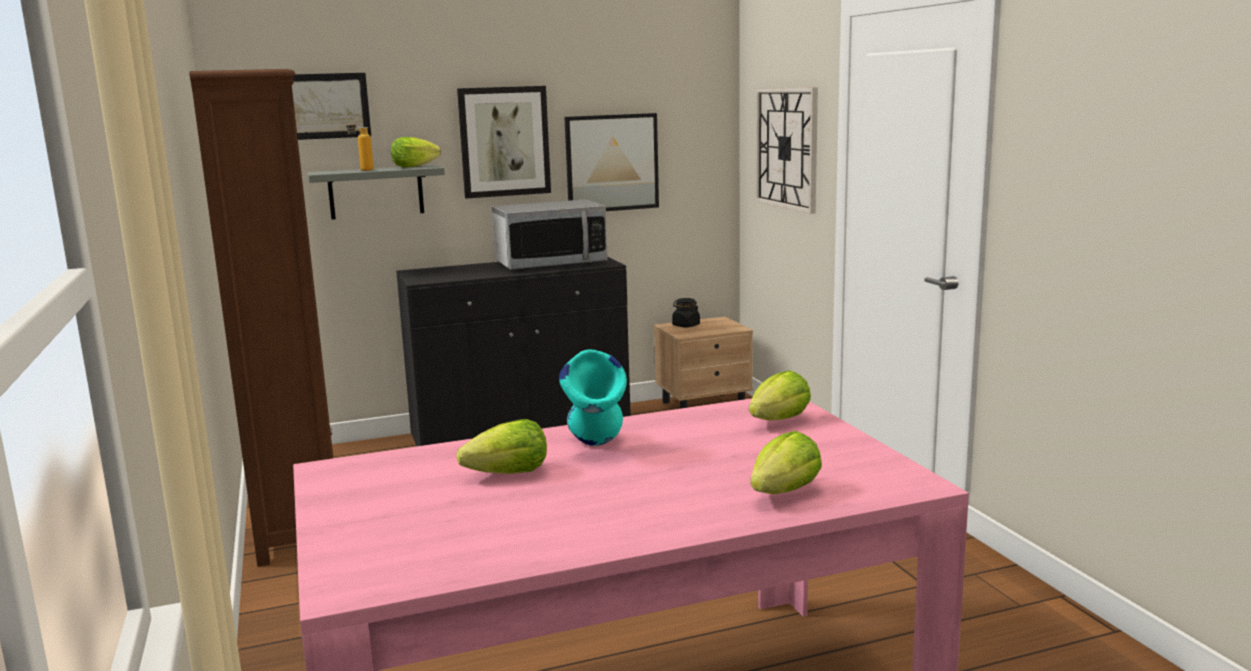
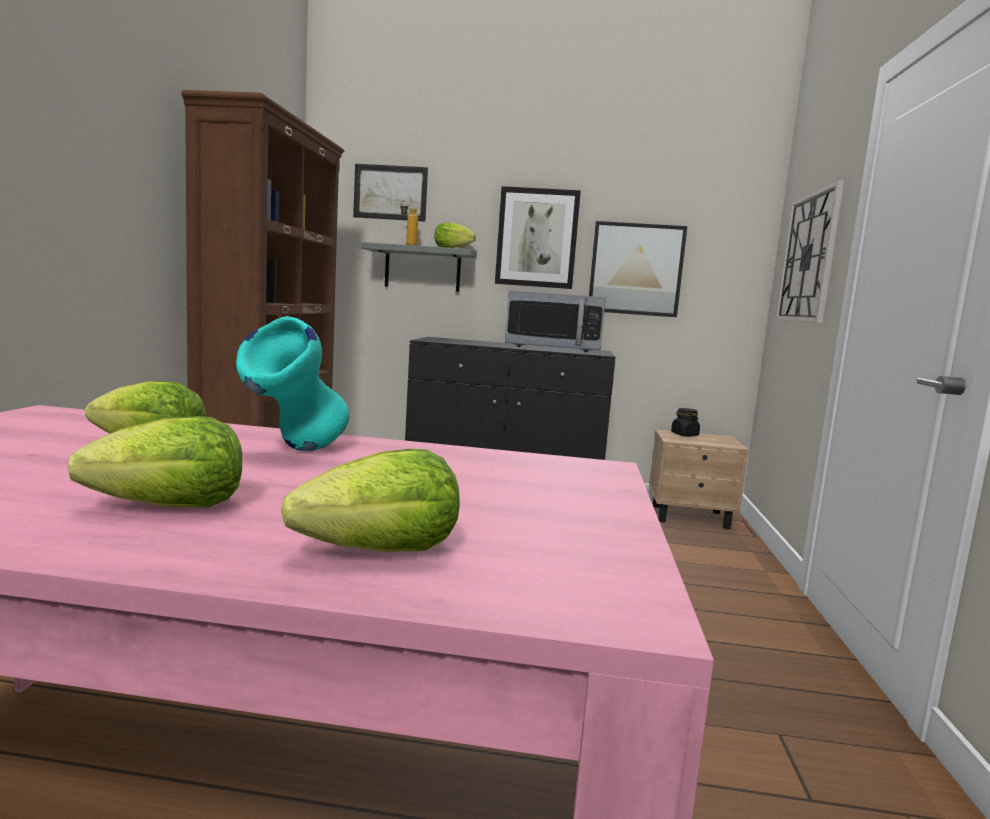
camera: 25 degrees right, 5 degrees down
lettuce [749,370,811,420] -> lettuce moved to [68,416,242,507]

